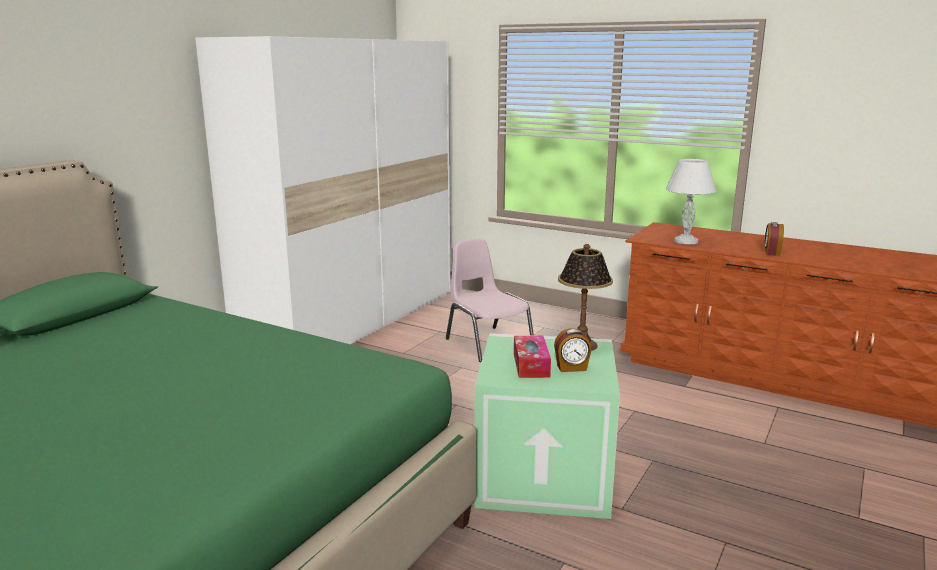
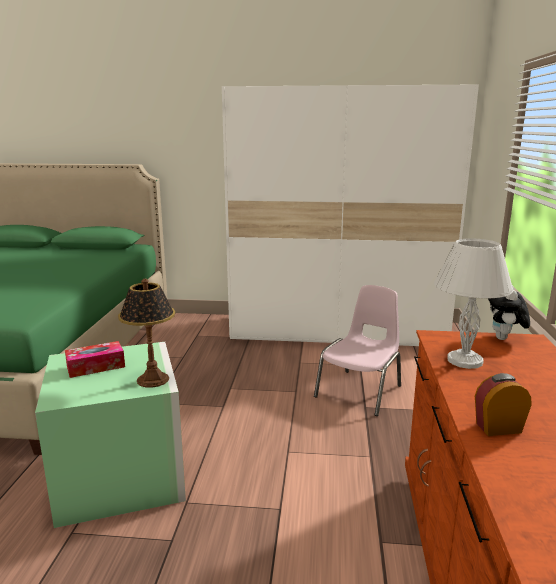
camera: 65 degrees right, 0 degrees up
alarm clock [554,328,592,372] -> none
none -> plush toy [488,285,530,340]

